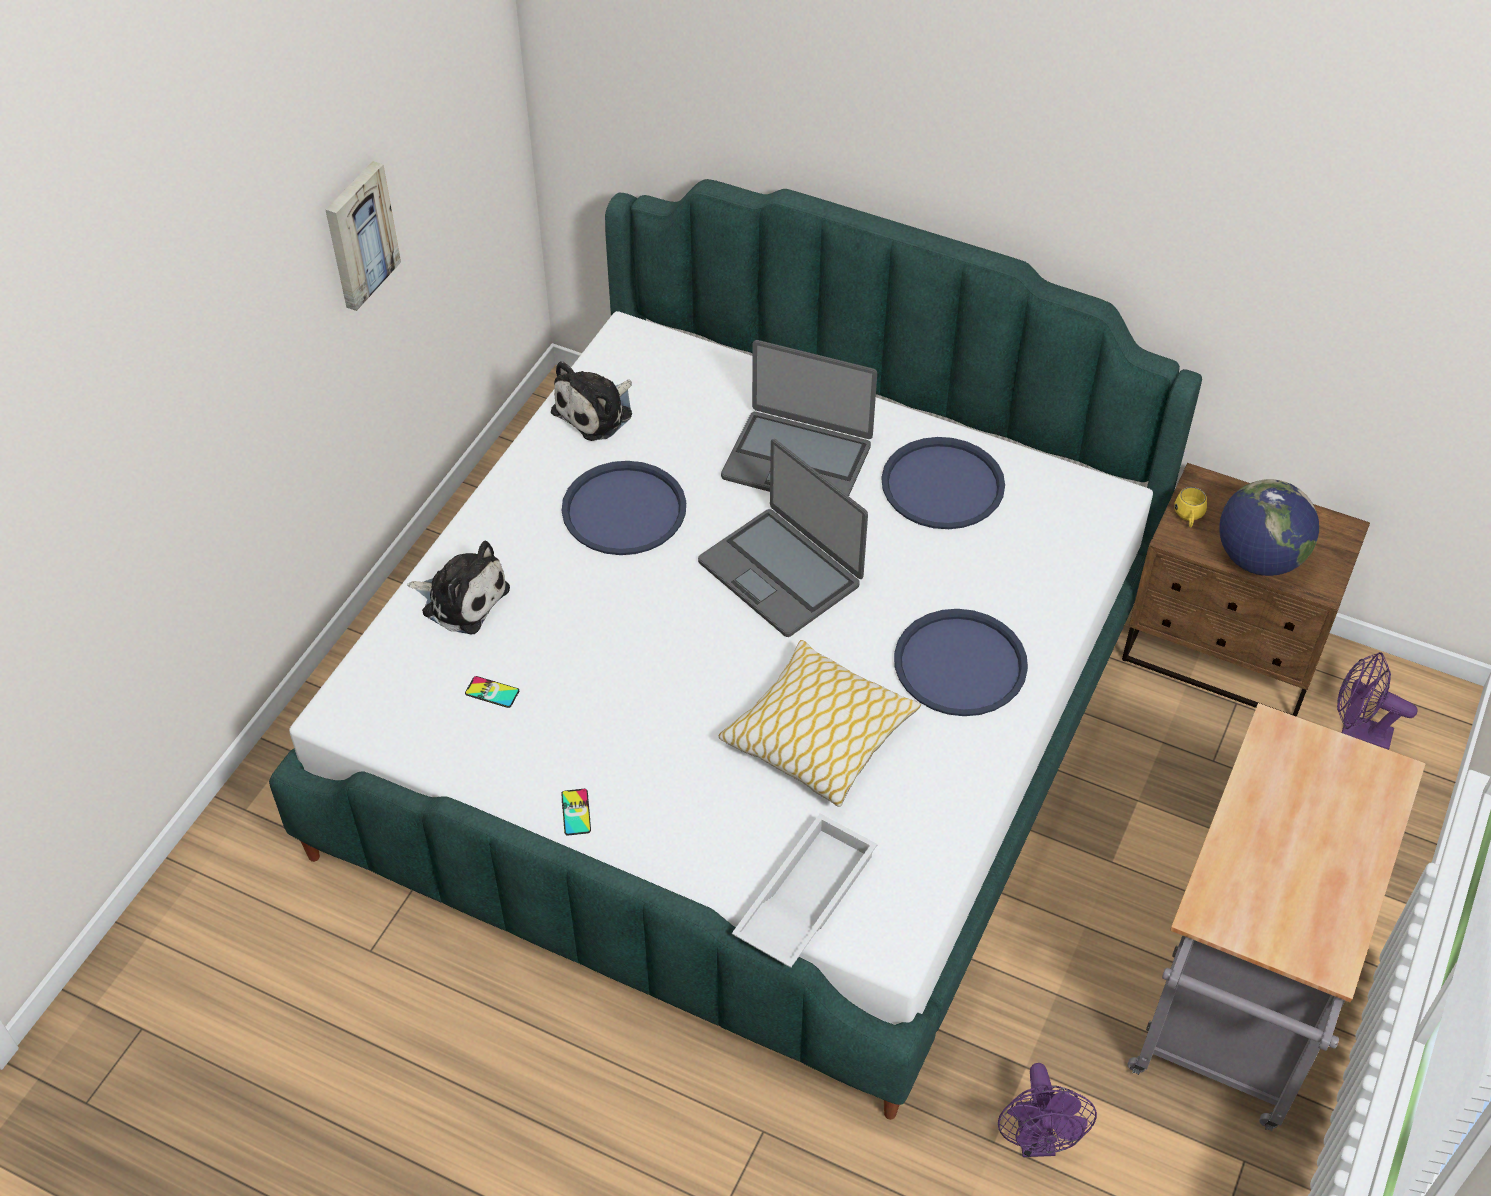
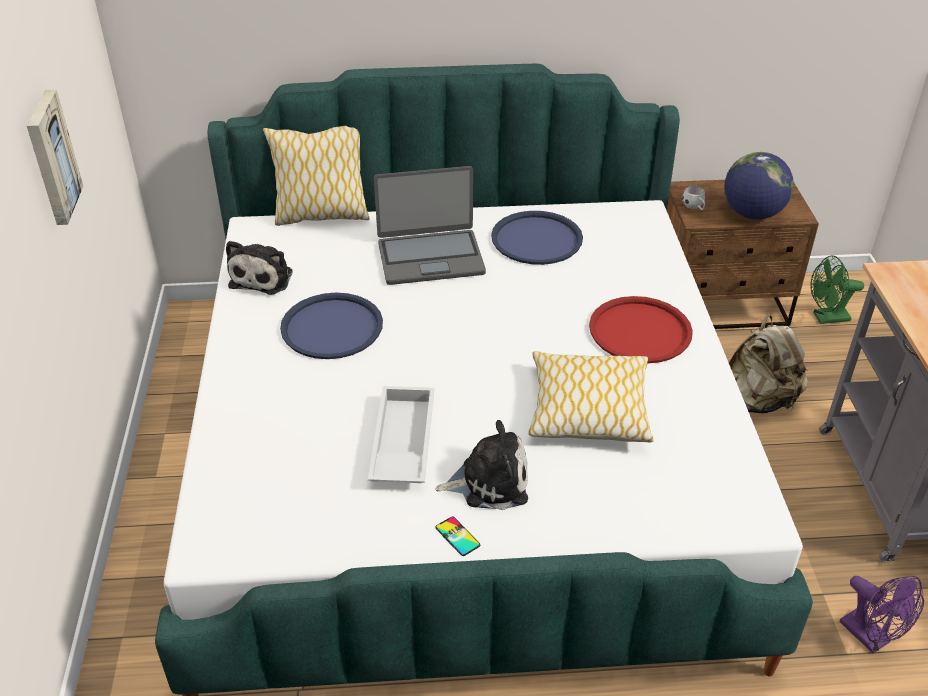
camera: 30 degrees left, 10 degrees down
plush toy [407,541,510,634] -> plush toy moved to [435,420,528,510]
phone [465,676,519,708] -> none
laptop [698,439,868,637] -> none
white tray [732,814,878,968] -> white tray moved to [368,386,434,483]
blue tray [894,609,1028,716] -> red tray [589,296,693,363]
yellow mug [1174,487,1207,527] -> white mug [682,186,705,210]
purple fan [1337,652,1417,750] -> green fan [810,255,864,324]
none -> pillow [263,126,369,226]
none -> beige backpack [729,315,808,414]

